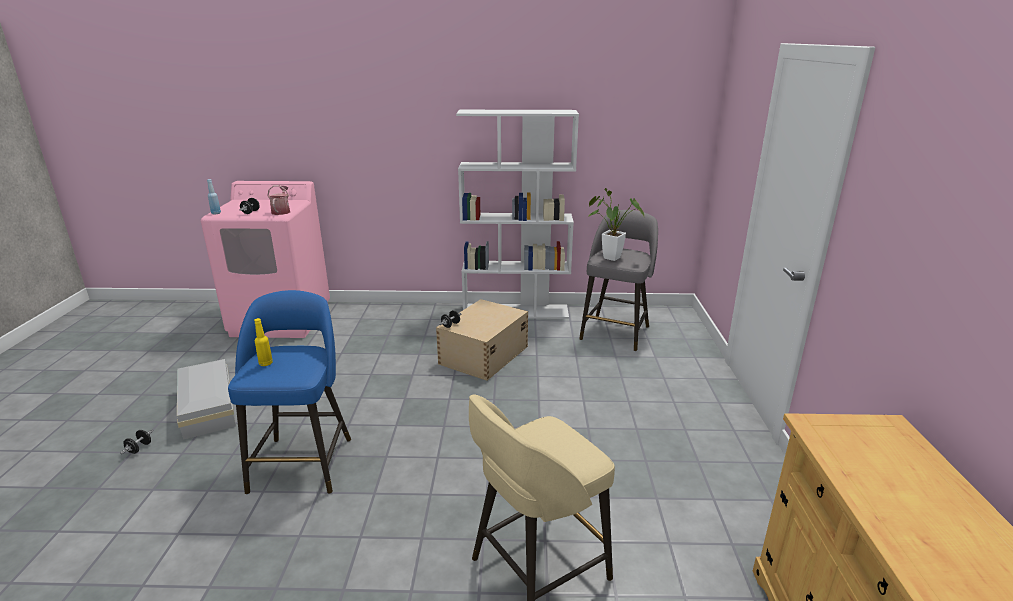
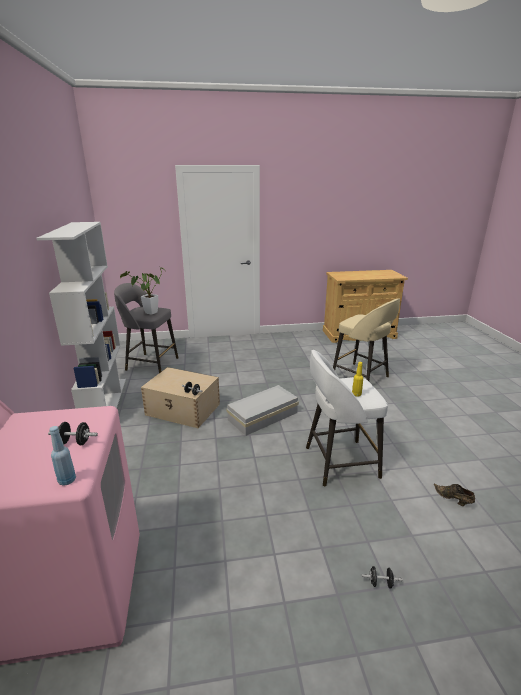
camera: 100 degrees left, 0 degrees up
white storage box [177,359,236,440] -> white storage box moved to [227,385,299,436]
blue stool [228,290,351,494] -> white stool [306,350,388,487]
watering can [267,185,290,215] -> none
none -> brown shoe [434,484,475,506]

